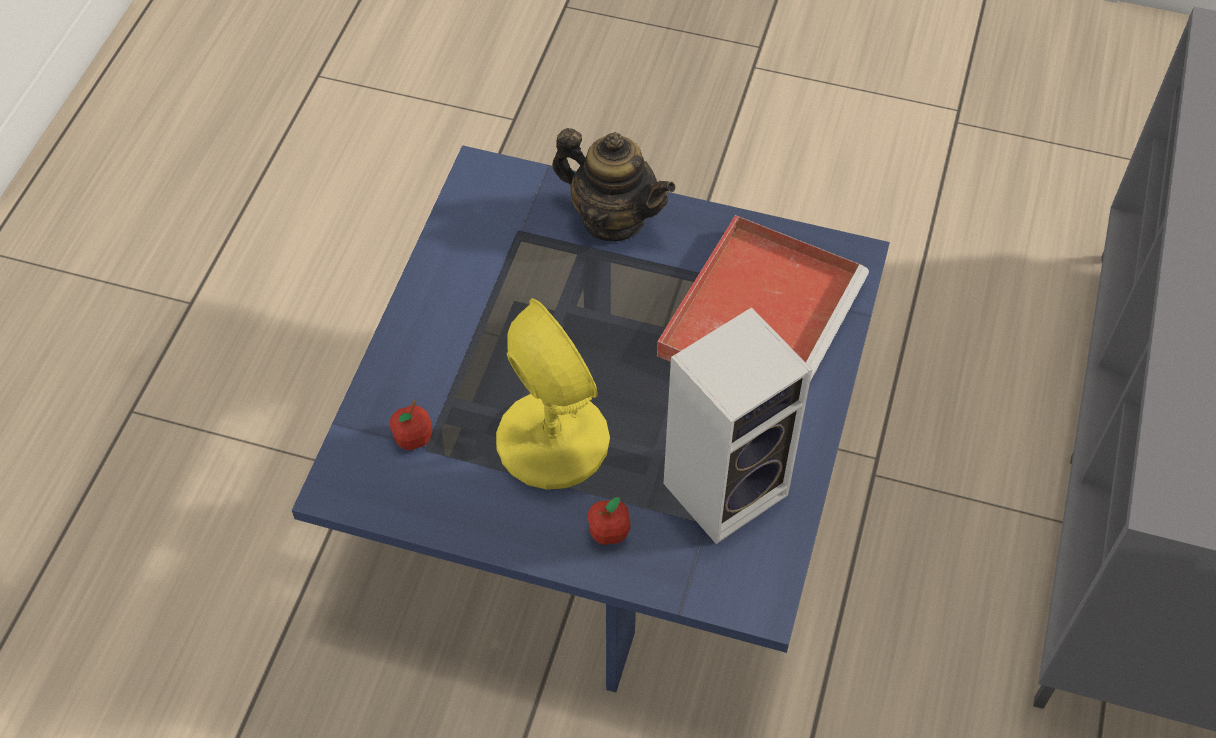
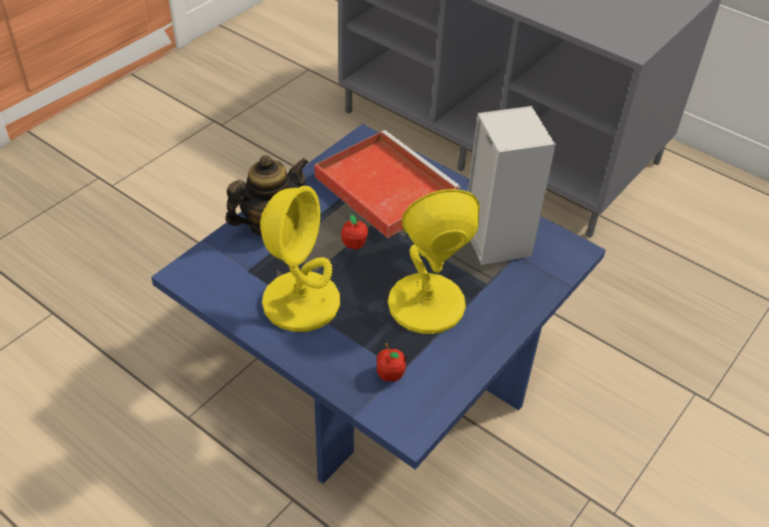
camera: 70 degrees left, 10 degrees down
apple [588,497,630,545] -> apple moved to [341,214,368,250]
none -> yellow table lamp [260,186,340,332]

